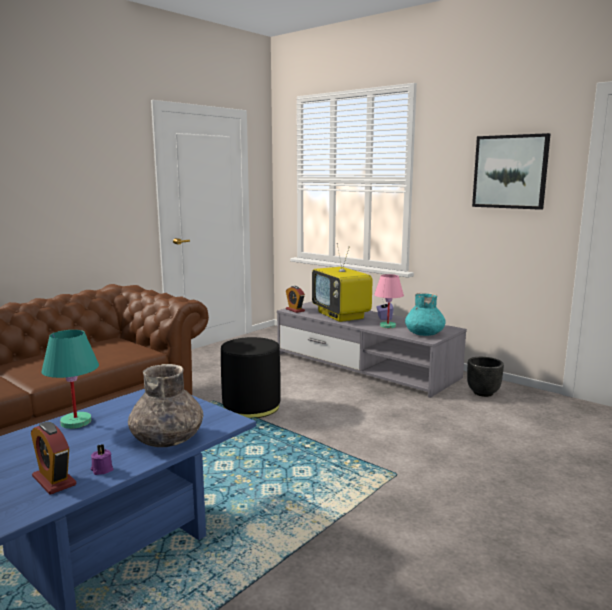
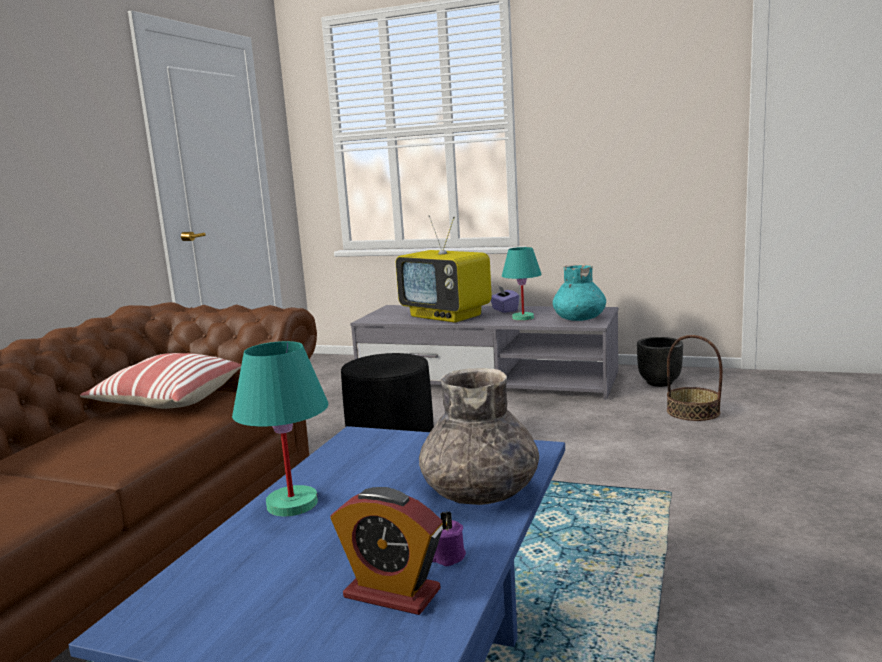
camera: 20 degrees left, 0 degrees up
alarm clock [286,286,305,313] -> none
pink table lamp [374,274,404,328] -> turquoise table lamp [502,247,542,321]
picture [472,133,550,210] -> none
none -> pillow [80,353,241,409]
none -> basket [667,335,723,421]

